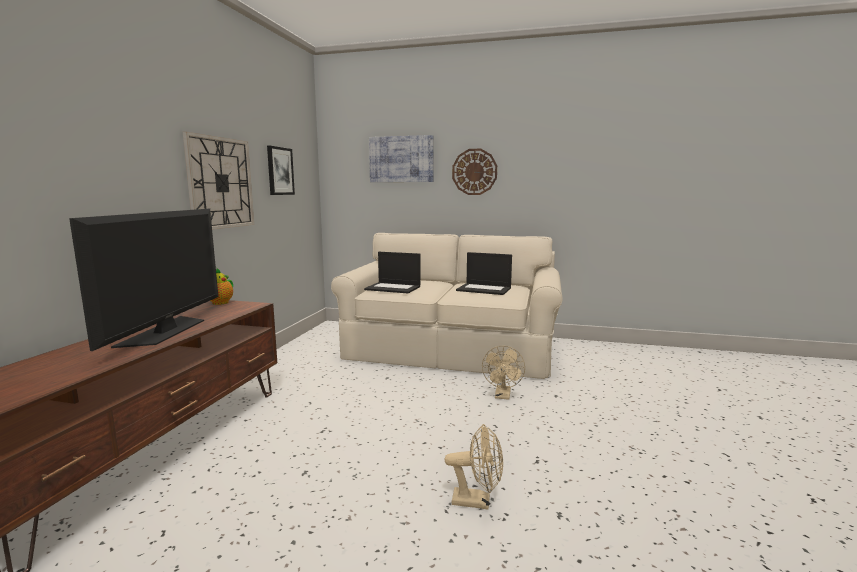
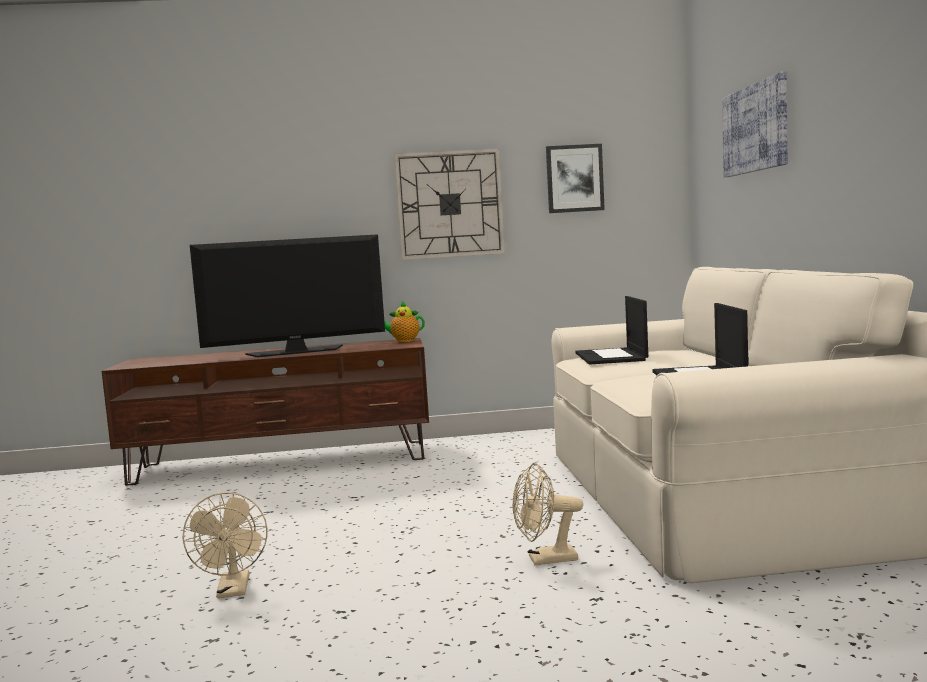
camera: 70 degrees right, 5 degrees down
wall clock [452,149,497,195] -> none

